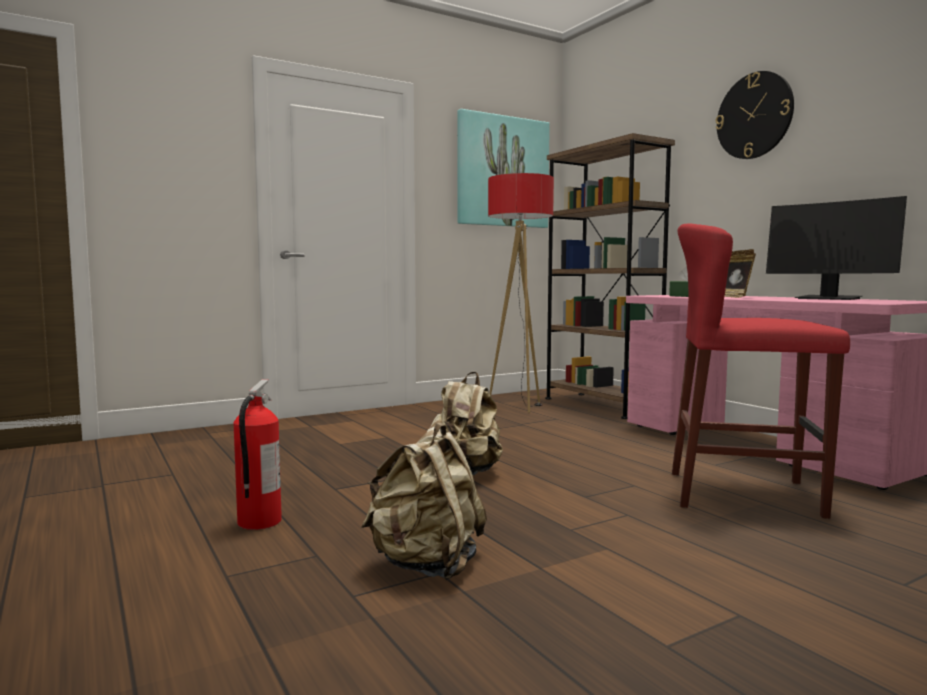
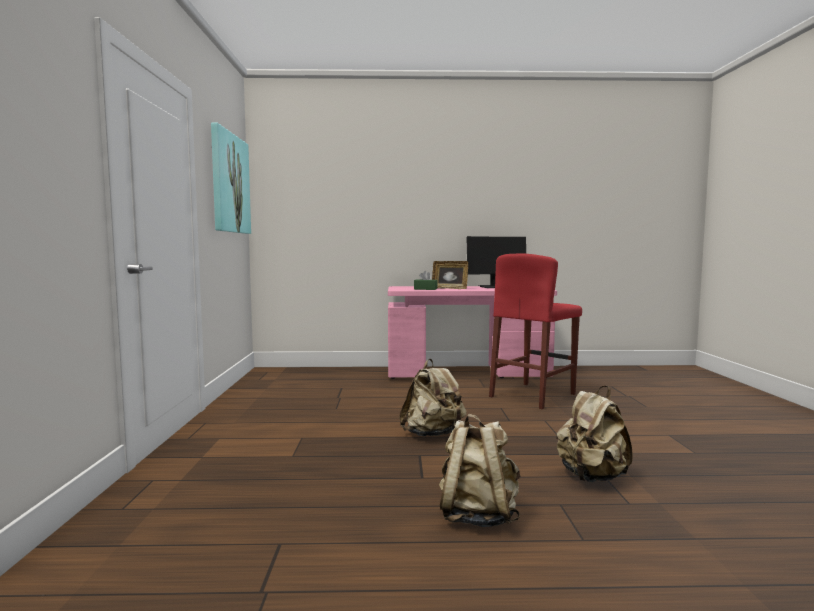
camera: 60 degrees left, 0 degrees up
fire extinguisher [233,379,282,530] -> beige backpack [439,414,520,527]
floor lamp [488,173,554,413] -> none
brown bookcase [545,133,675,419] -> none
wall clock [716,71,794,159] -> none

